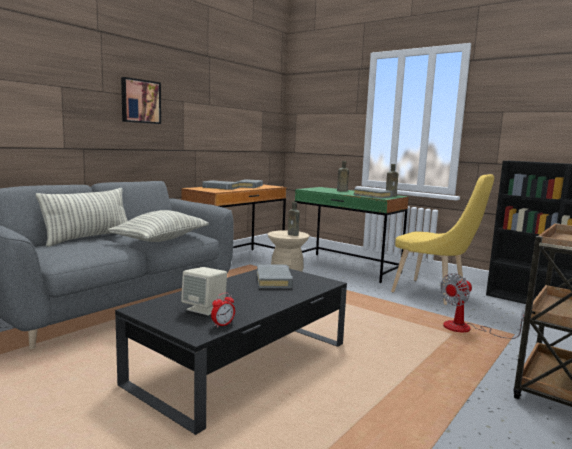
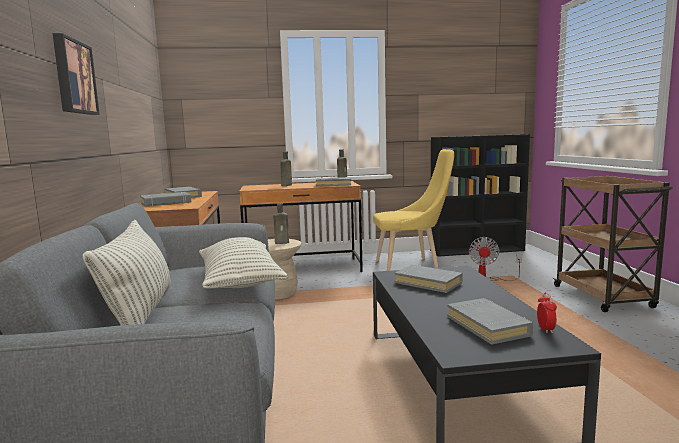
camera: 45 degrees left, 0 degrees up
beige speaker [181,267,227,315] -> grey book [447,298,533,345]
green desk [295,187,409,283] -> brown desk [239,181,363,272]

